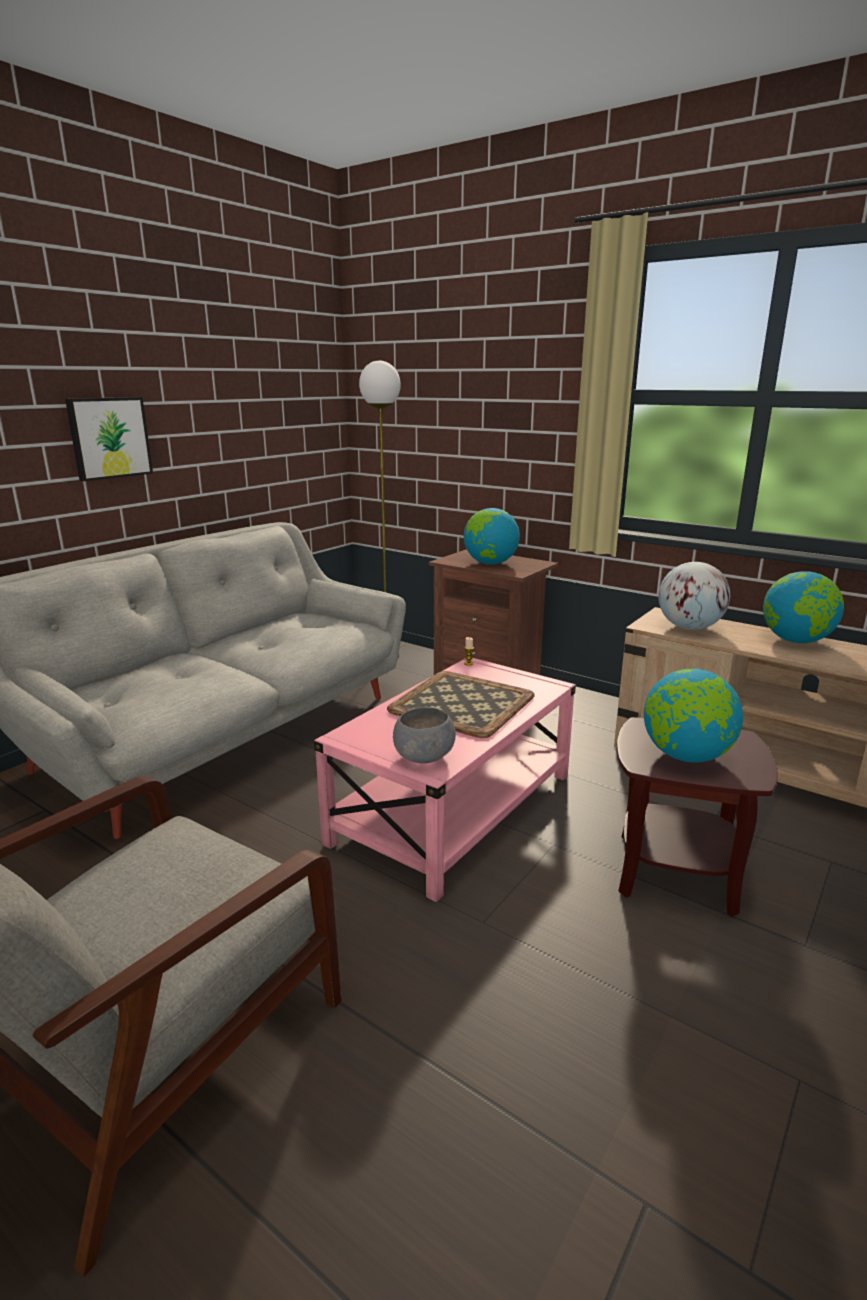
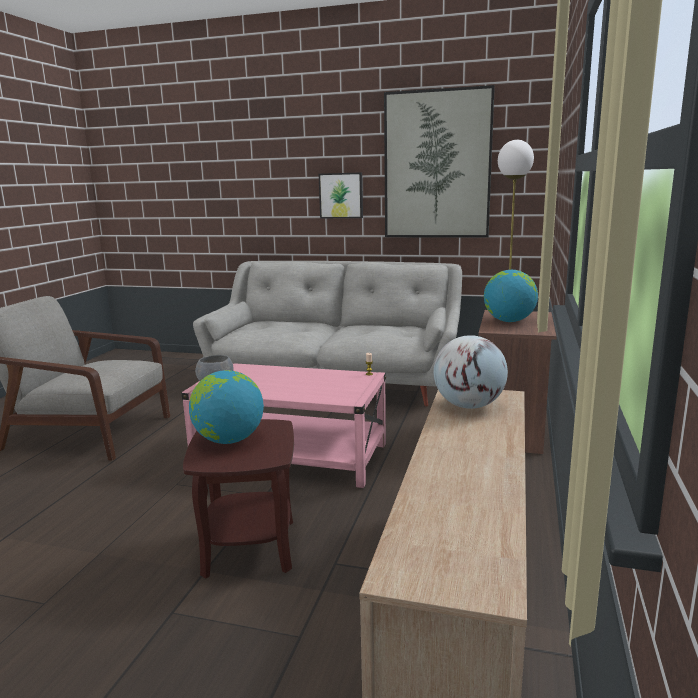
camera: 70 degrees right, 5 degrees down
tray [387,671,535,738] -> none
globe [763,571,844,643] -> none
none -> picture [384,85,495,238]

